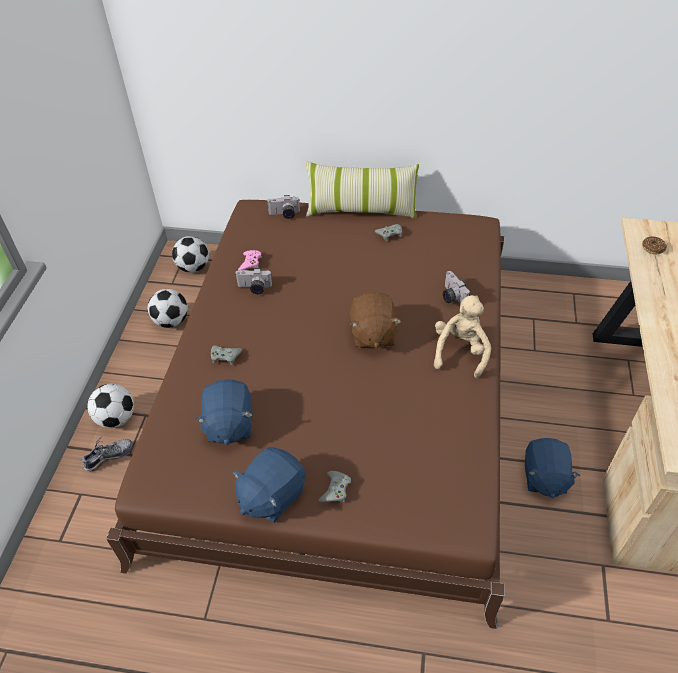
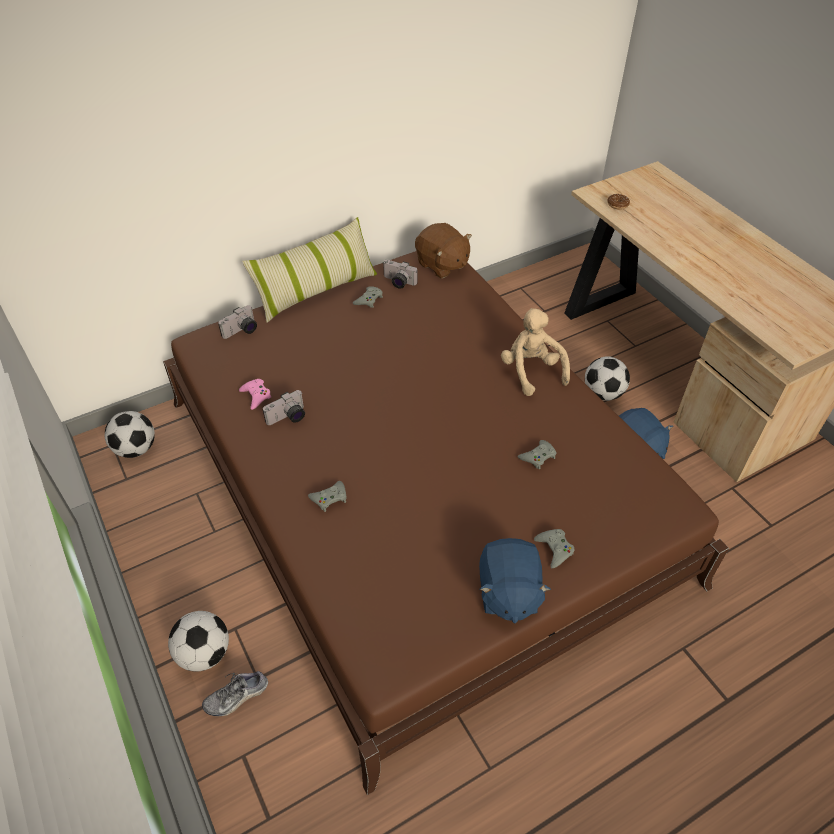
camera: 40 degrees left, 0 degrees up
shoe [81,437,133,471] -> shoe turned 135 degrees counterclockwise [202,671,268,716]
football [147,289,188,328] -> football moved to [585,356,630,401]
blue plush toy [195,380,253,445] -> none
brown plush toy [350,292,401,348] -> brown plush toy moved to [415,223,472,279]
camera [443,271,470,304] -> camera moved to [383,260,417,289]
none -> grey game controller [518,440,557,469]

